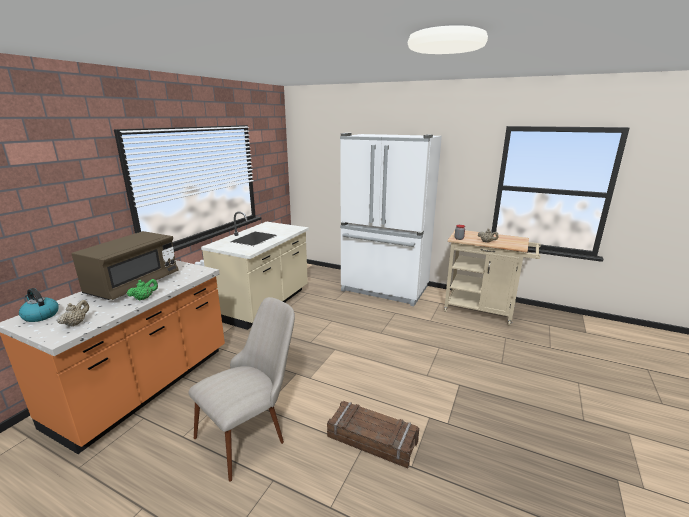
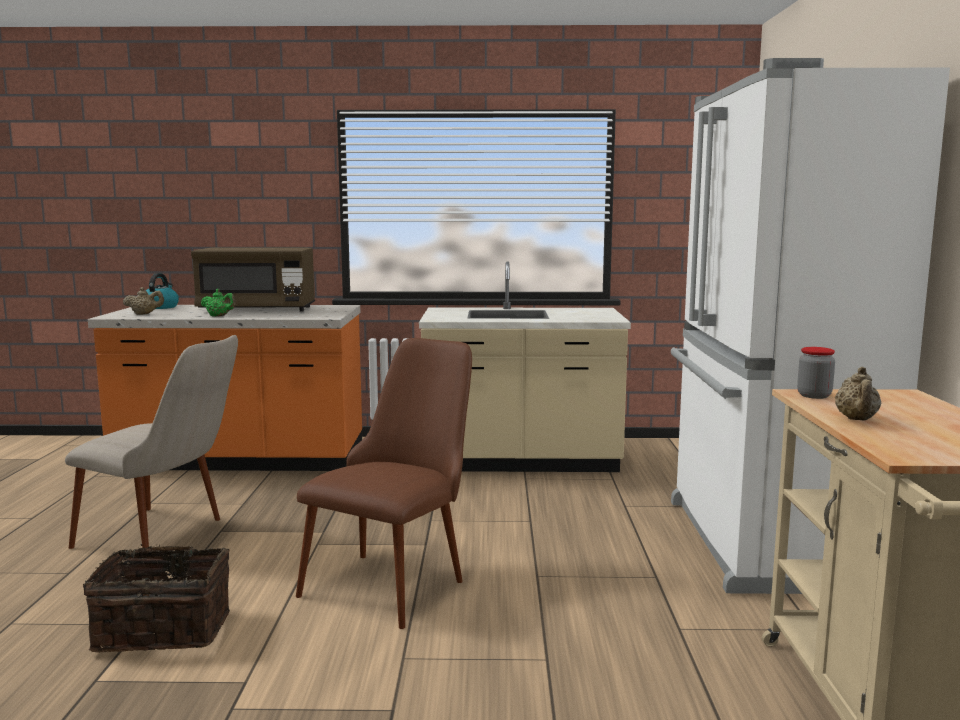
camera: 65 degrees right, 10 degrees down
crate [327,401,419,468] -> basket [83,544,230,653]
none -> brown chair [296,338,472,629]

